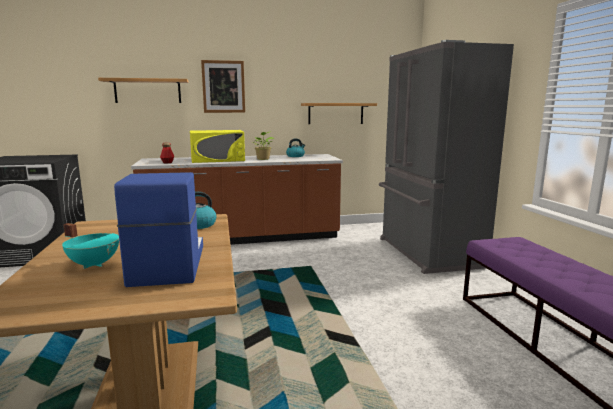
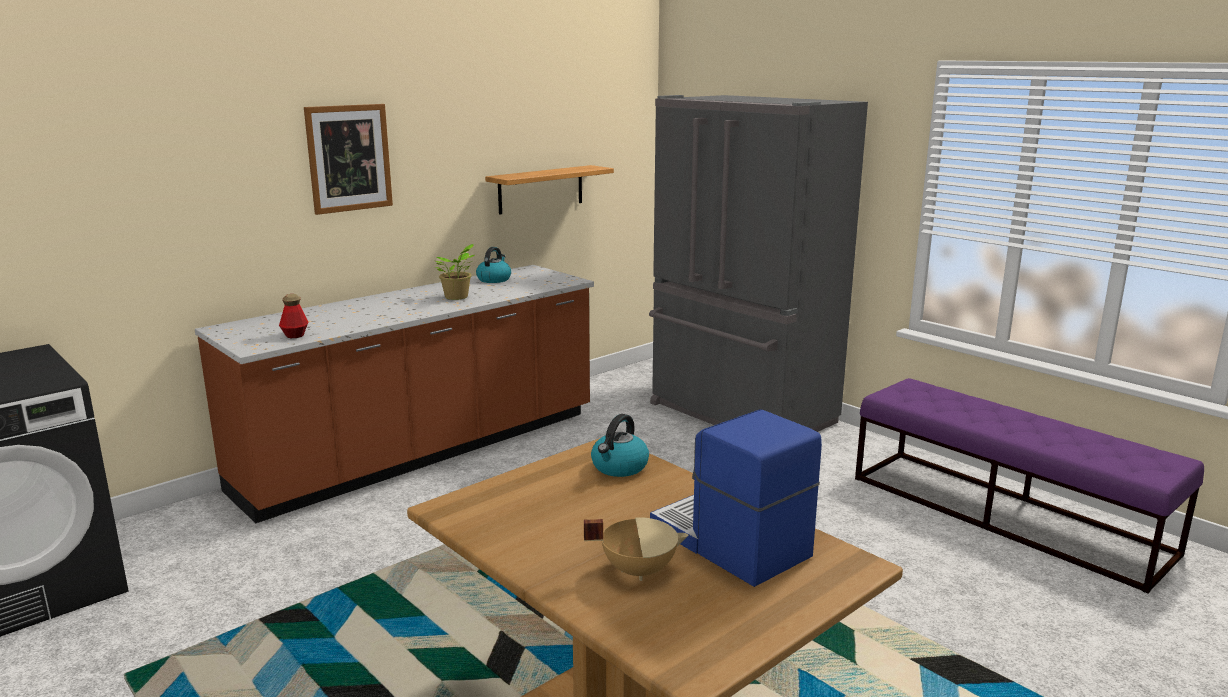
camera: 30 degrees left, 5 degrees up
turquoise cooking pot [62,223,119,269] -> beige cooking pot [584,517,688,581]
shelf [98,78,189,103] -> none
yellow microwave [190,130,245,163] -> none

